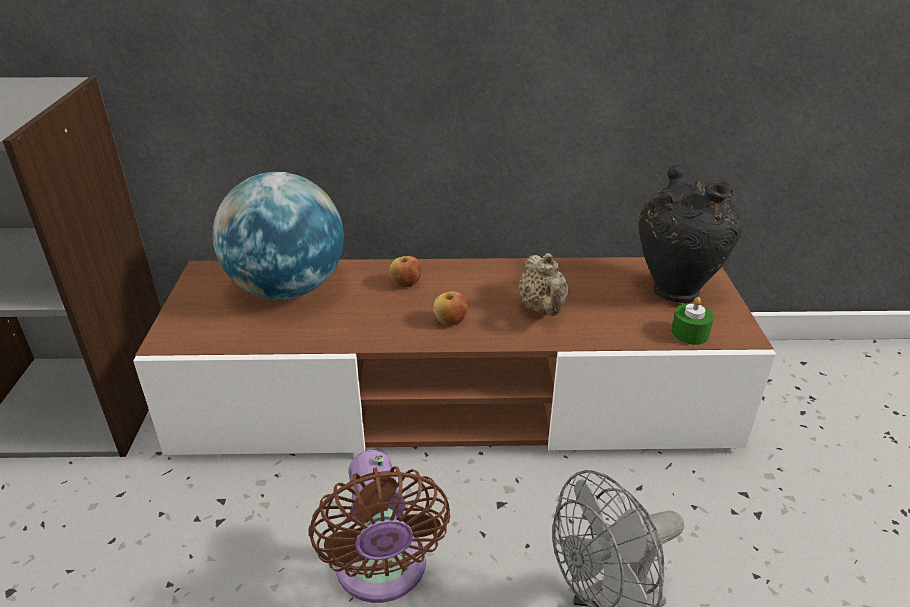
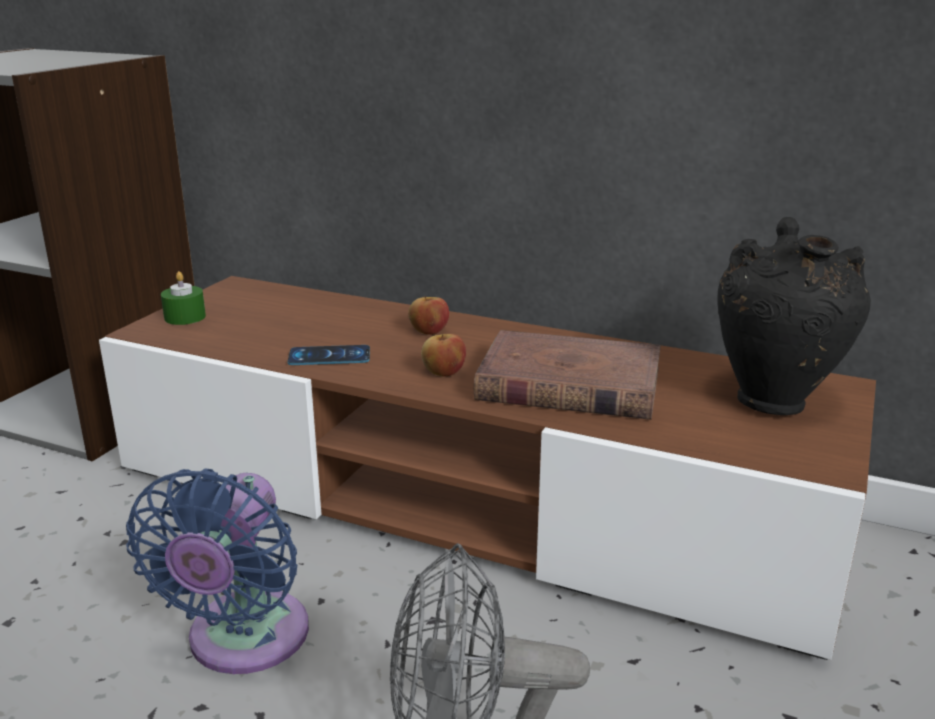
camera: 25 degrees right, 10 degrees down
globe [213,172,344,300] -> none
brown fan [309,450,450,603] -> blue fan [126,468,309,674]
beige teapot [518,253,569,316] -> brown book [474,330,661,420]
green candle [671,297,714,345] -> green candle moved to [161,271,206,325]
none -> phone [287,345,370,365]

